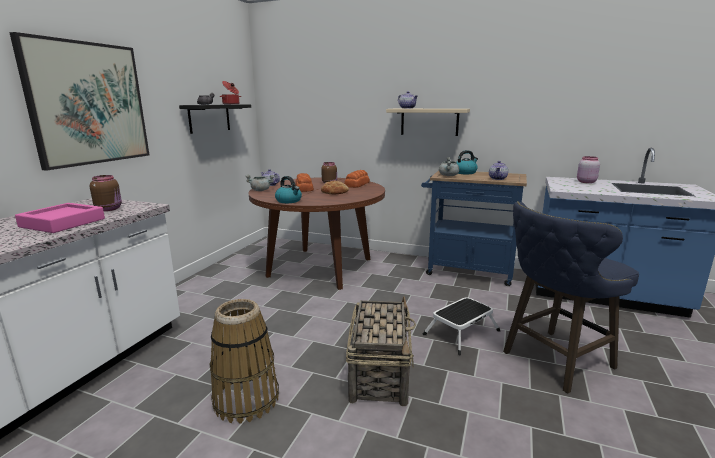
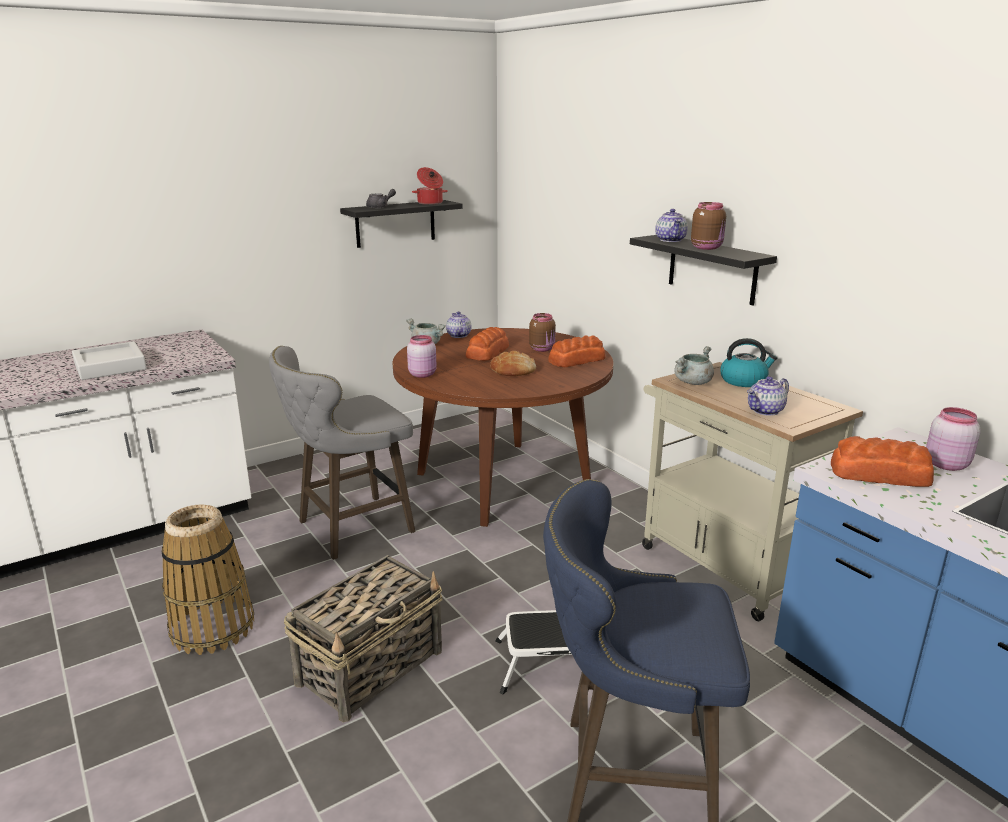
camera: 35 degrees right, 5 degrees up
picture [9,32,149,171] -> none
pink tray [15,203,105,233] -> grey tray [72,341,147,380]
brown jar [90,175,122,211] -> brown jar moved to [691,202,726,250]
kettle [275,176,302,203] -> pink jar [407,335,437,378]
beige shelf [386,109,470,136] -> black shelf [630,235,777,305]
blue cart [421,171,527,286] -> beige cart [642,362,863,621]
none -> grey stool [269,346,415,560]
none -> bread [831,436,934,487]

